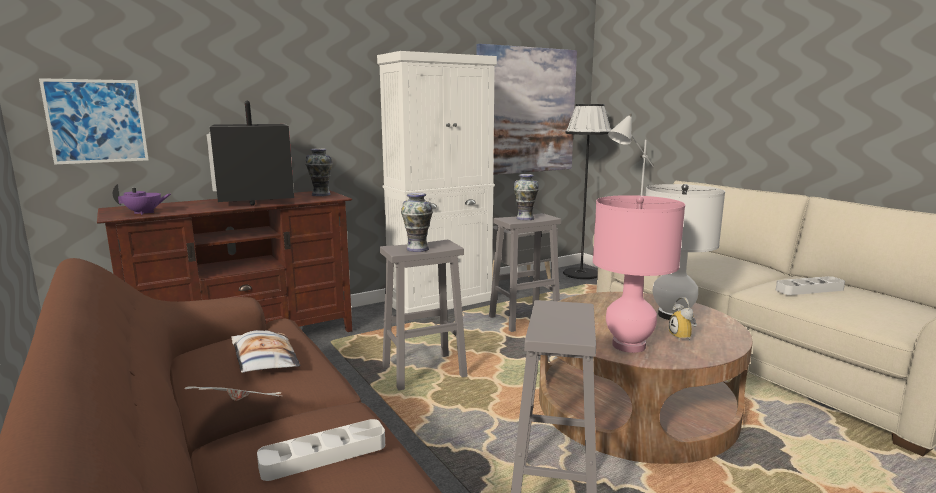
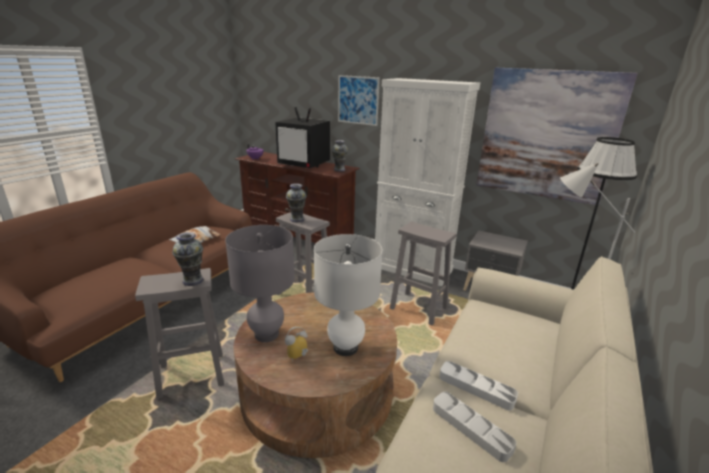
camera: 60 degrees right, 10 degrees up
picture [39,78,149,165] -> picture moved to [338,75,380,126]
newspaper [184,386,282,401] -> none
television [206,101,294,206] -> television turned 105 degrees counterclockwise [275,106,330,168]
white tray [257,419,385,481] -> white tray moved to [439,361,518,410]
vase [513,174,539,220] -> vase moved to [172,232,204,286]
pink table lamp [593,195,685,353] -> grey table lamp [225,225,295,342]

